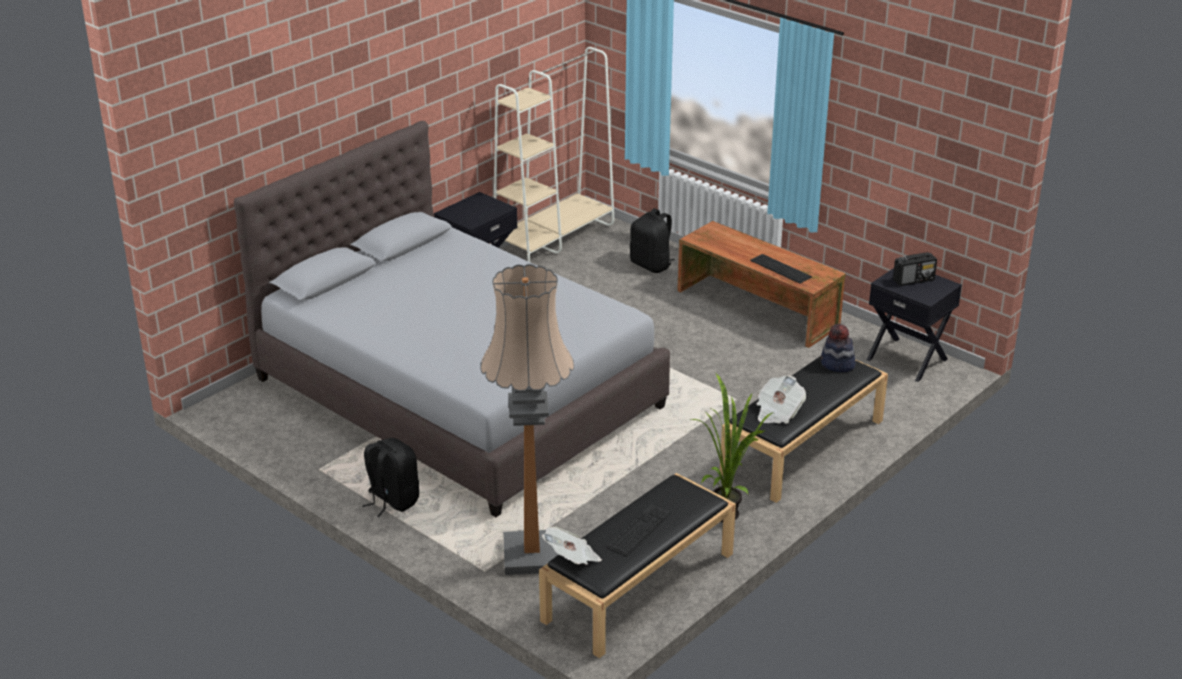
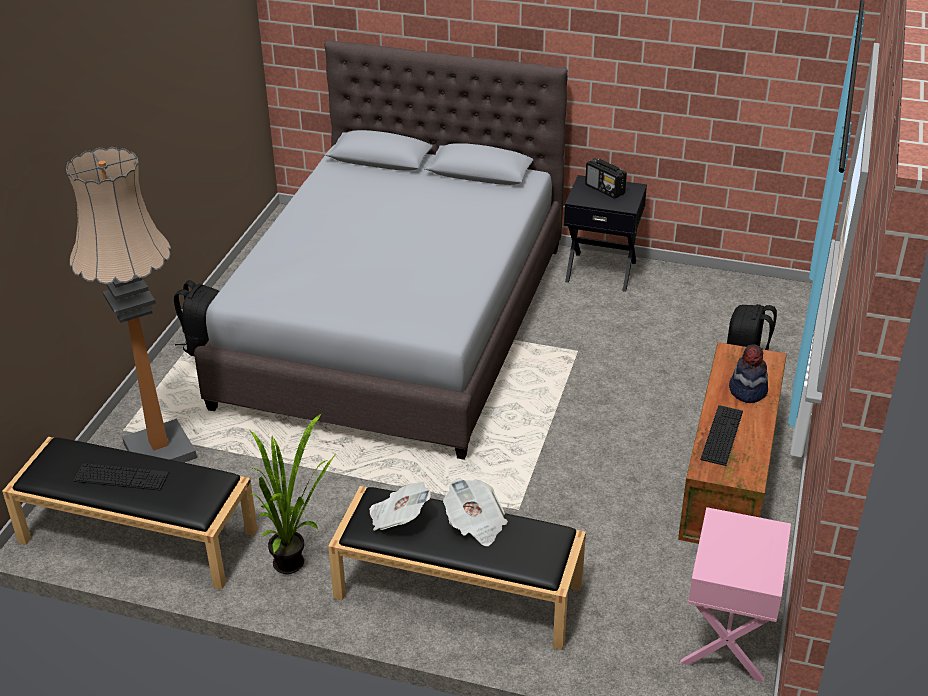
camera: 65 degrees right, 5 degrees up
beige clothes rack [494,47,614,262] -> none
newspaper [542,526,602,565] -> newspaper moved to [443,478,508,546]
hat [821,324,855,372] -> hat moved to [729,345,768,403]
black nightstand [867,268,962,382] -> pink nightstand [680,507,791,682]
radio [893,252,937,286] -> radio moved to [585,158,627,199]

